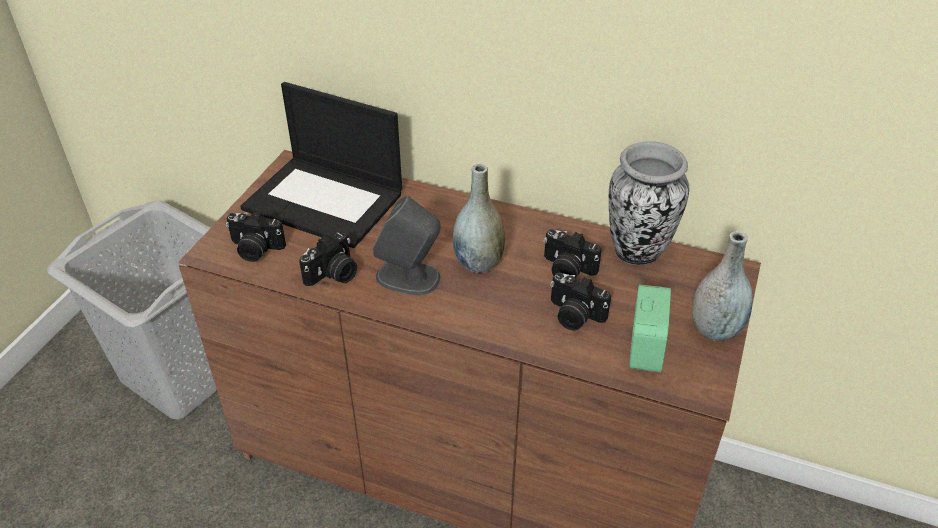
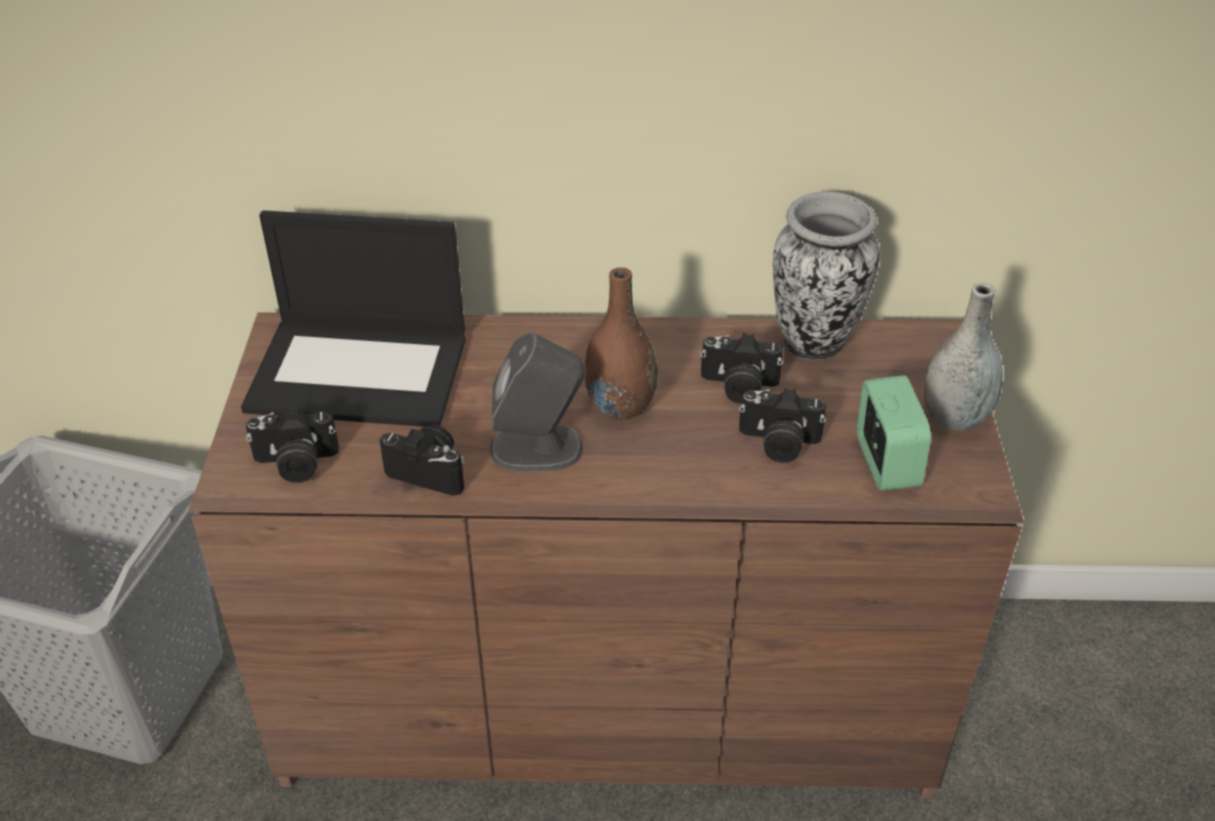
camera: 20 degrees left, 0 degrees up
camera [299,232,357,286] -> camera turned 90 degrees counterclockwise [379,424,465,496]
grey vase [453,164,505,273] -> brown vase [585,267,658,420]

